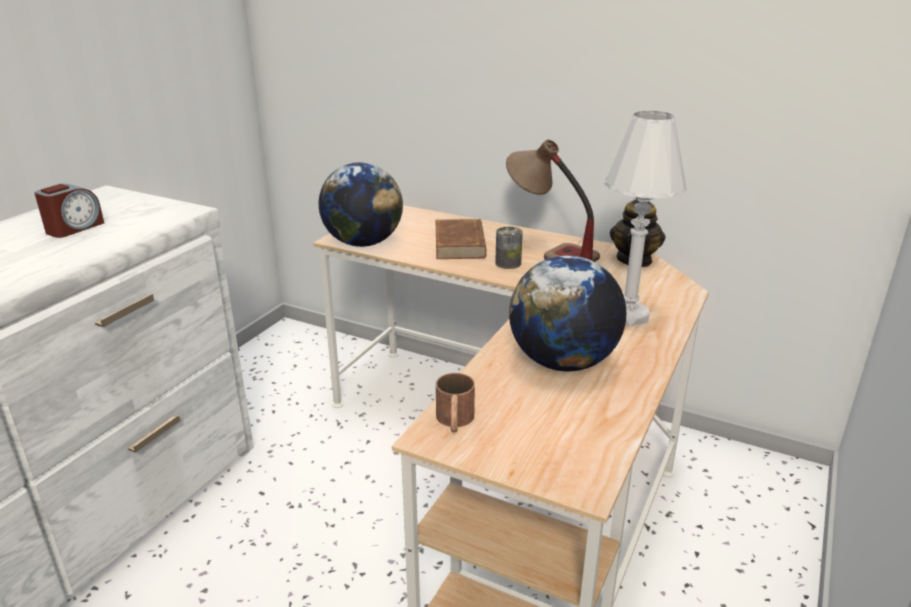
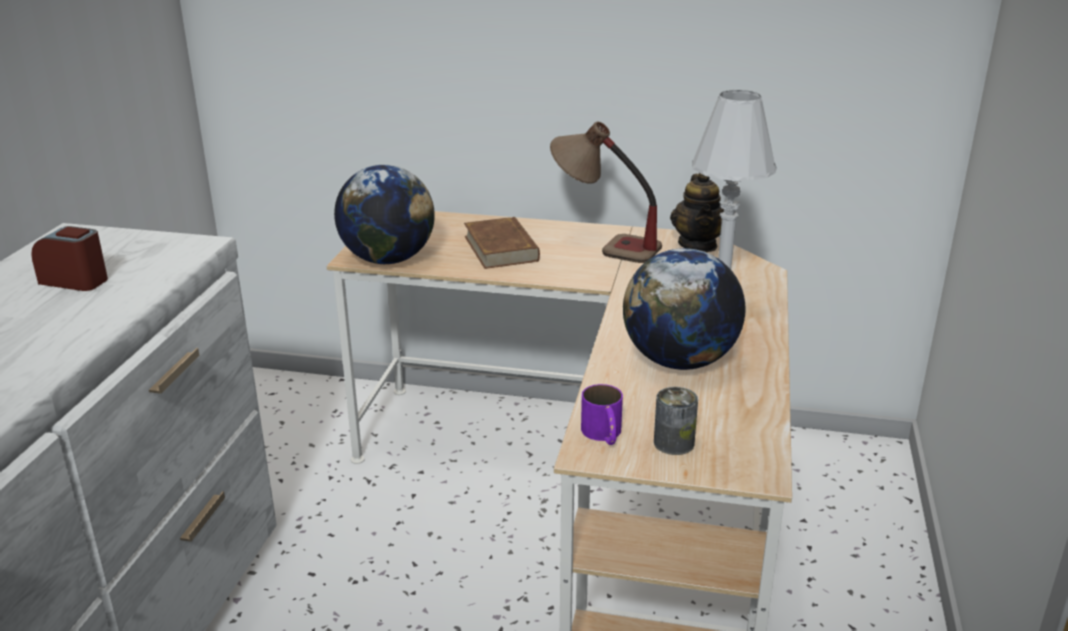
camera: 15 degrees left, 0 degrees up
alarm clock [35,184,104,238] -> alarm clock turned 90 degrees counterclockwise [31,226,108,291]
brown mug [436,373,475,432] -> purple mug [581,384,623,445]
can [495,227,523,269] -> can moved to [654,387,698,455]

